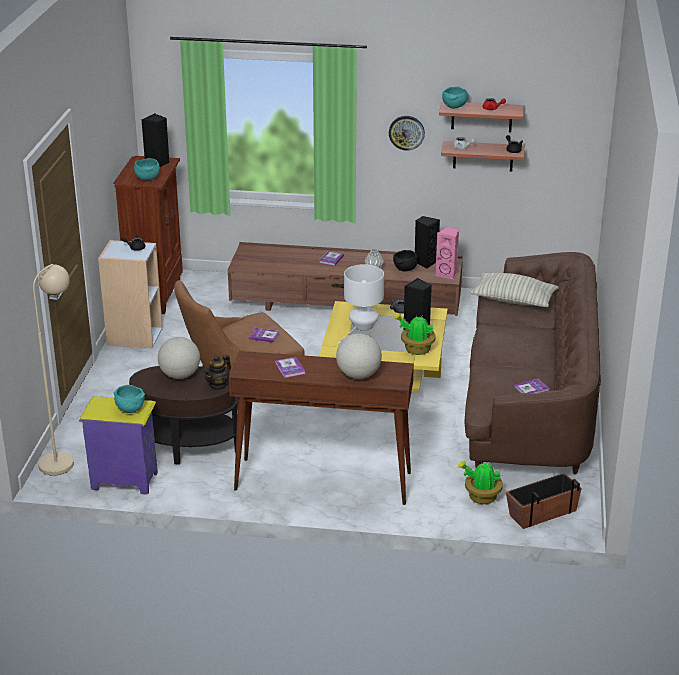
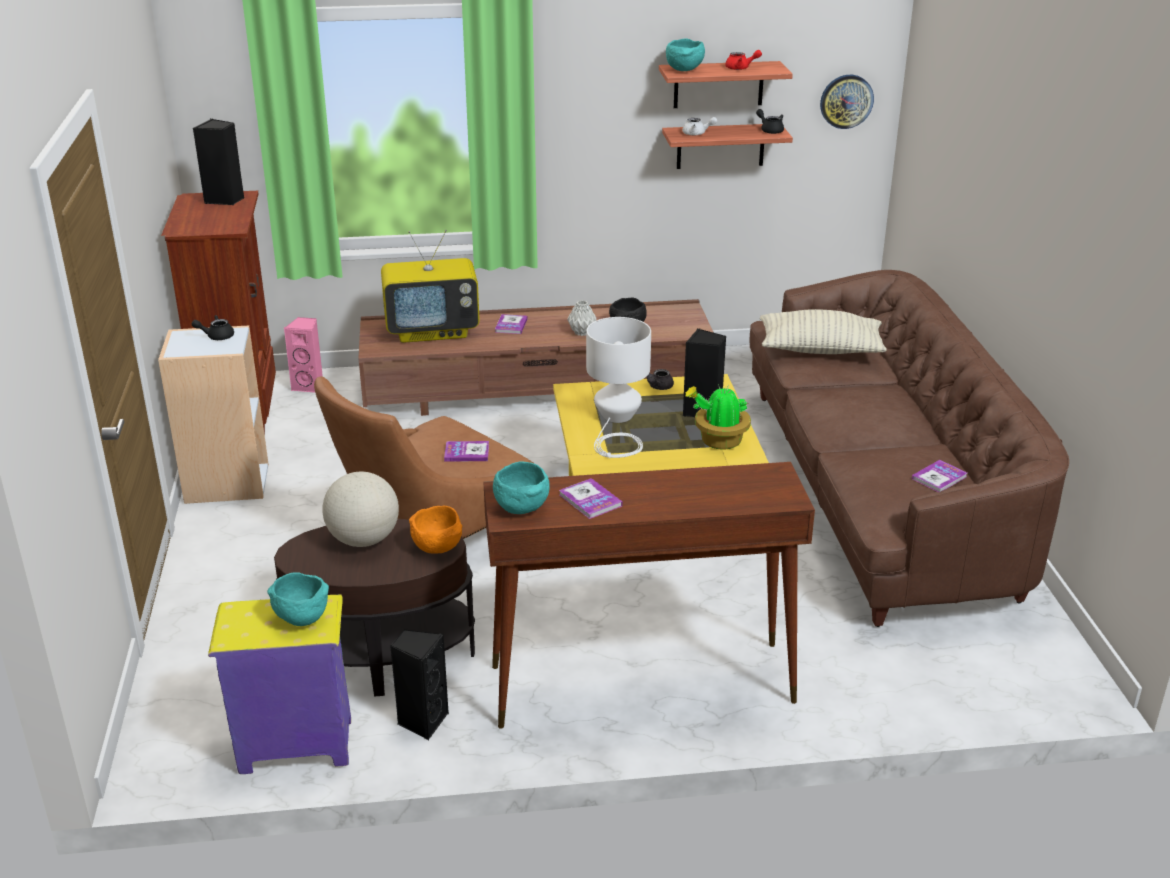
camera: 15 degrees left, 0 degrees up
beige floor lamp [33,264,74,475] -> none
turquoise bowl [134,158,160,180] -> turquoise bowl moved to [493,461,550,514]
teapot [203,355,231,391] -> orange bowl [409,506,462,554]
globe [336,333,382,379] -> none
wall clock [389,116,425,151] -> wall clock moved to [820,75,874,129]
black speaker [415,216,440,269] -> black speaker moved to [390,629,449,740]
pink speaker [435,226,459,280] -> pink speaker moved to [284,317,323,393]
potted plant [458,461,503,504] -> none
planter [506,473,582,529] -> none
none -> television [381,230,480,343]

